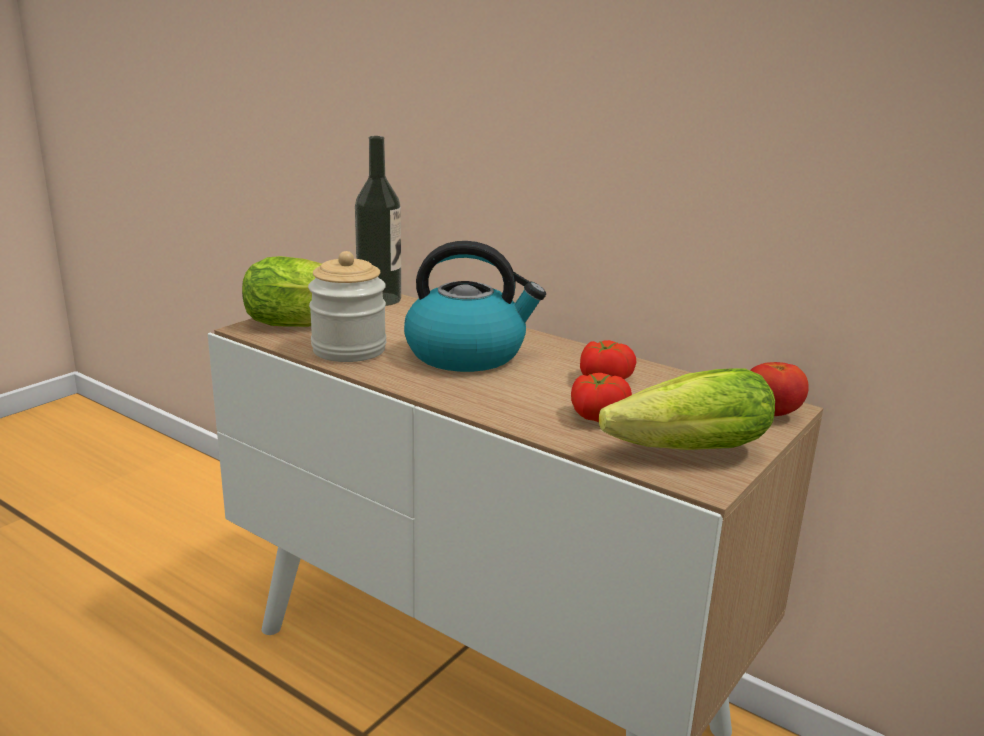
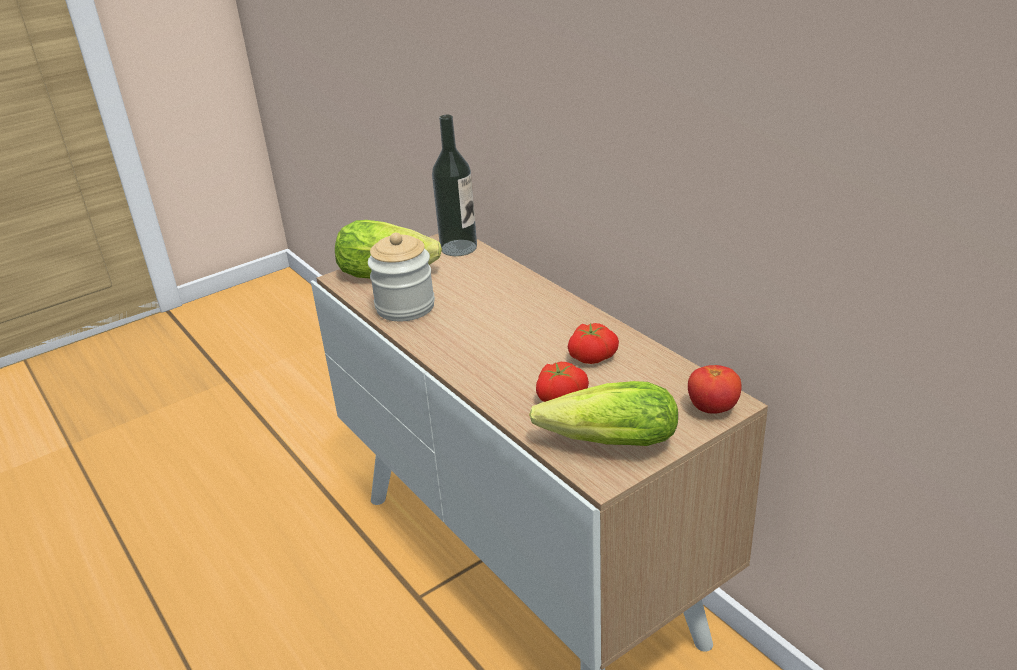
camera: 20 degrees right, 10 degrees up
kettle [404,241,546,372] -> none

